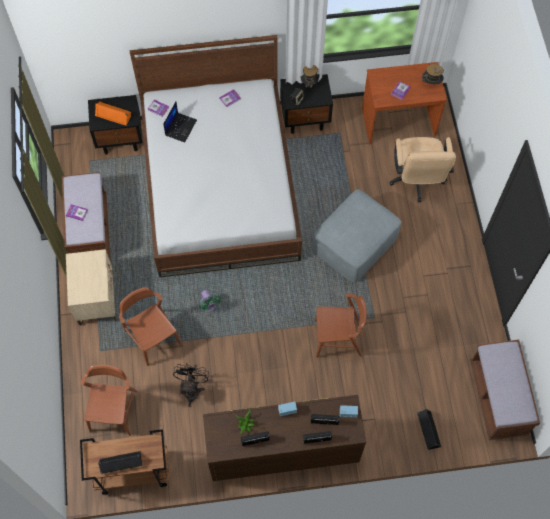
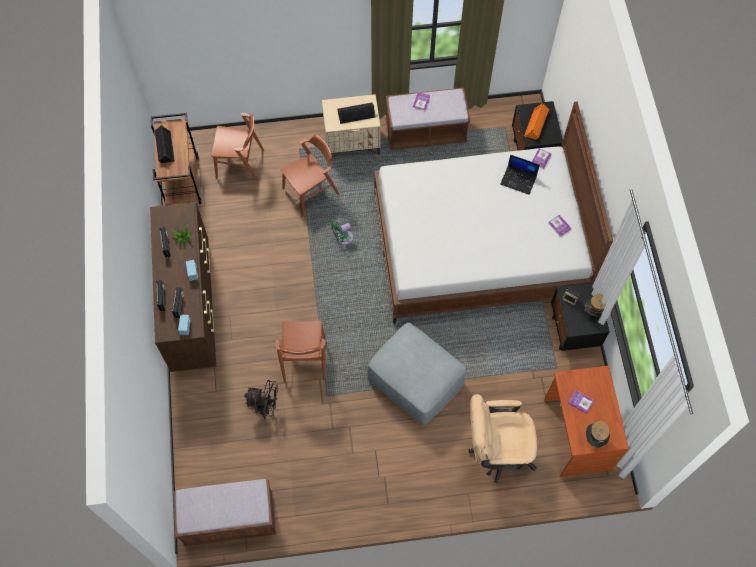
camera: 90 degrees right, 0 degrees up
black fan [173,363,209,407] -> black fan moved to [244,380,278,420]
black speaker [417,409,441,450] -> black speaker moved to [337,102,375,124]

